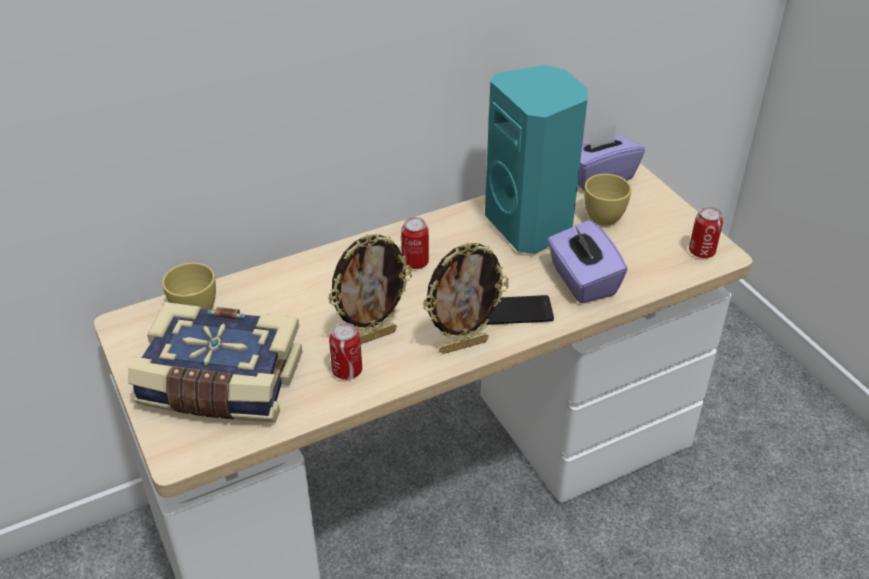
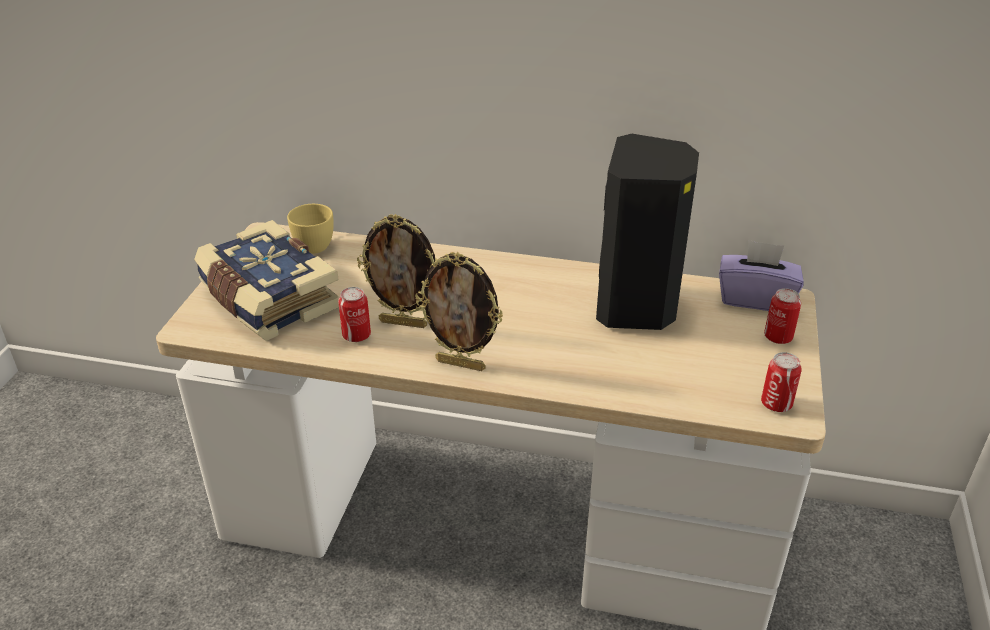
camera: 40 degrees right, 5 degrees down
can [401,217,429,269] -> can moved to [764,288,801,344]
turquoise speaker [485,65,588,254] -> black speaker [596,134,699,330]
phone [486,295,554,325] -> none
purple tissue box [547,220,627,303] -> none
yellow cup [584,174,632,226] -> none

